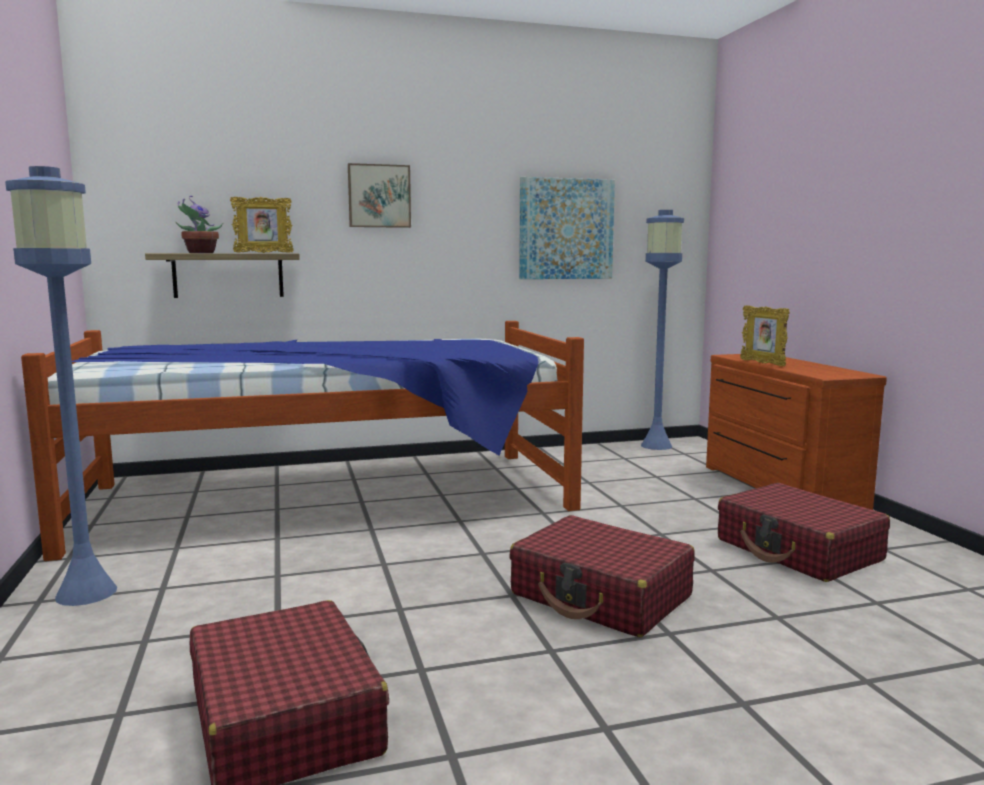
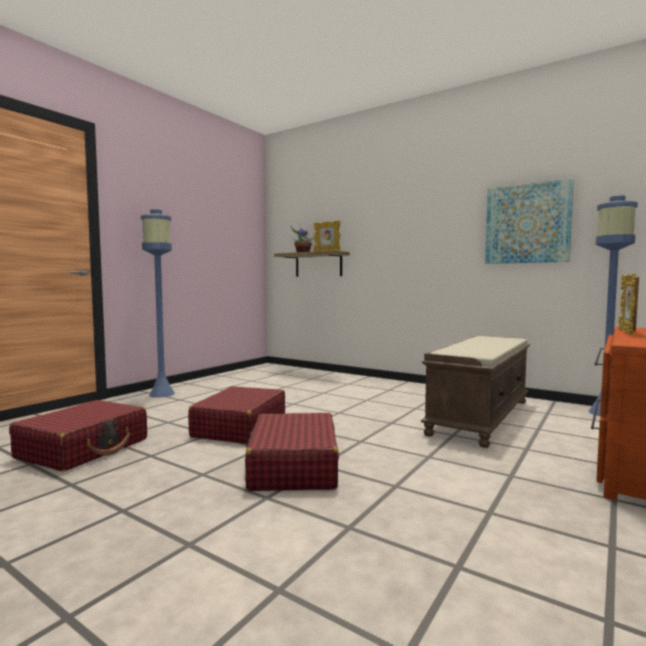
camera: 50 degrees right, 5 degrees down
bed [21,321,584,561] -> none
picture [348,163,411,228] -> none
red suitcase [718,483,890,582] -> red suitcase moved to [188,386,285,444]
none -> brown bench [421,335,530,448]

